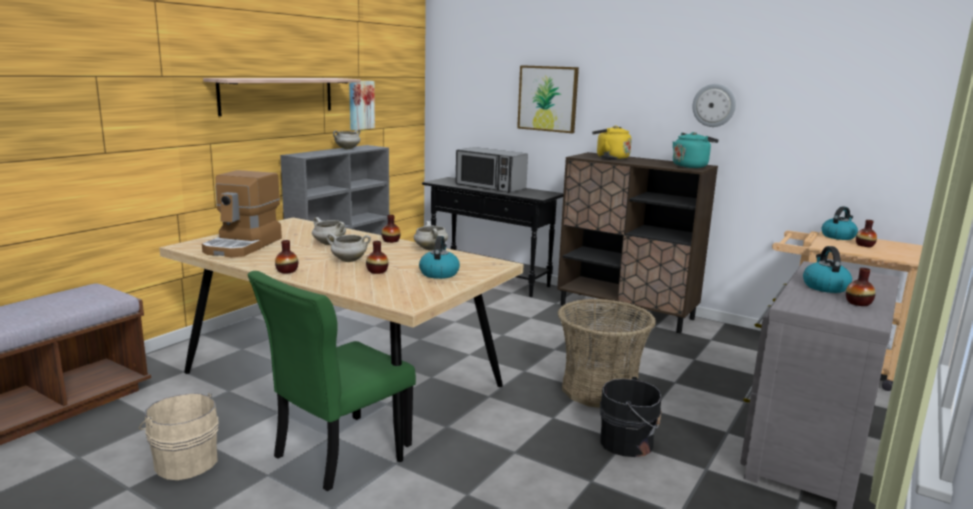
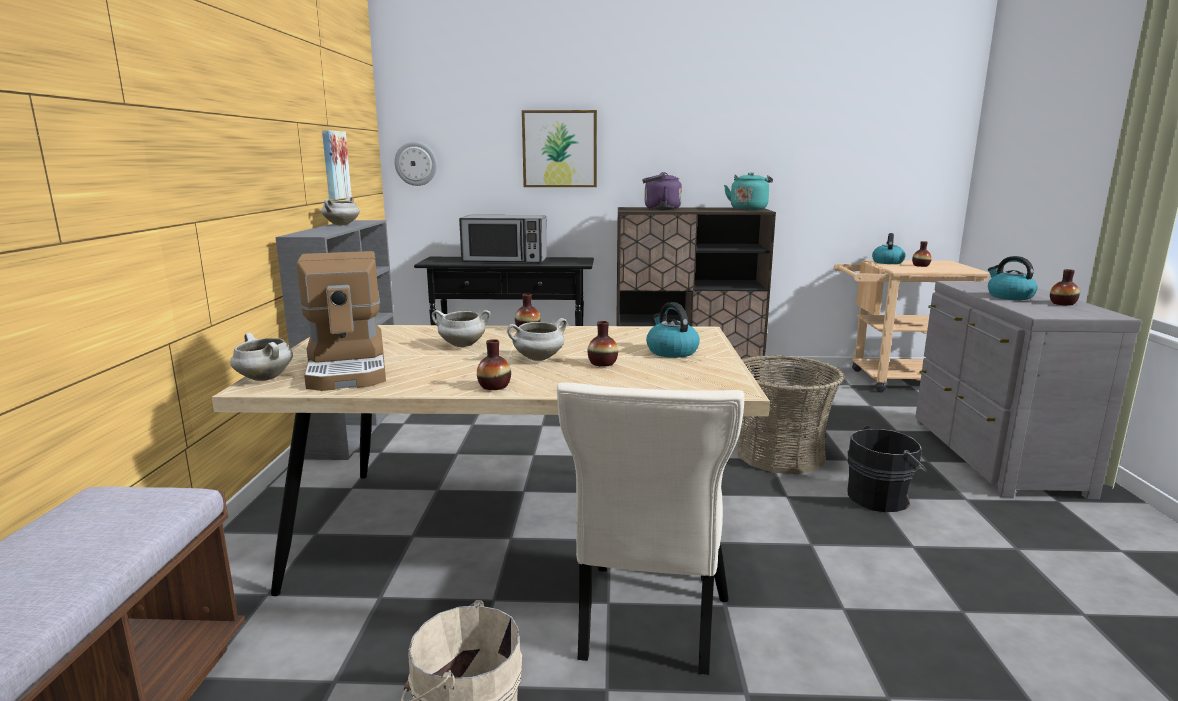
camera: 30 degrees left, 0 degrees up
shelf [203,78,361,116] -> none
green chair [248,271,416,492] -> beige chair [557,383,744,675]
white cooking pot [414,221,448,251] -> white cooking pot moved to [230,333,293,381]
yellow kettle [592,126,632,160] -> purple kettle [642,172,682,210]
wall clock [692,84,736,127] -> wall clock moved to [394,141,437,186]

